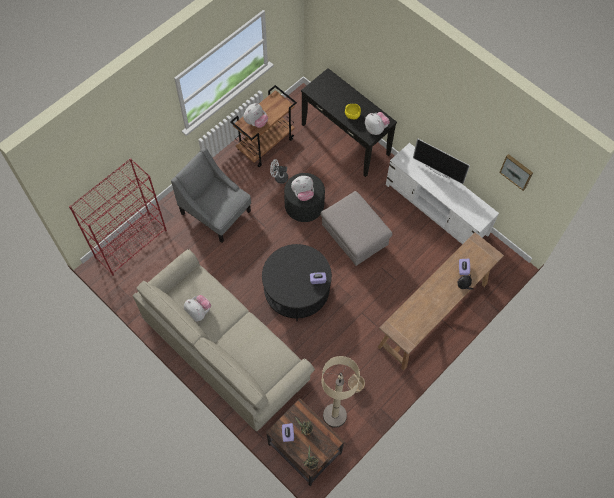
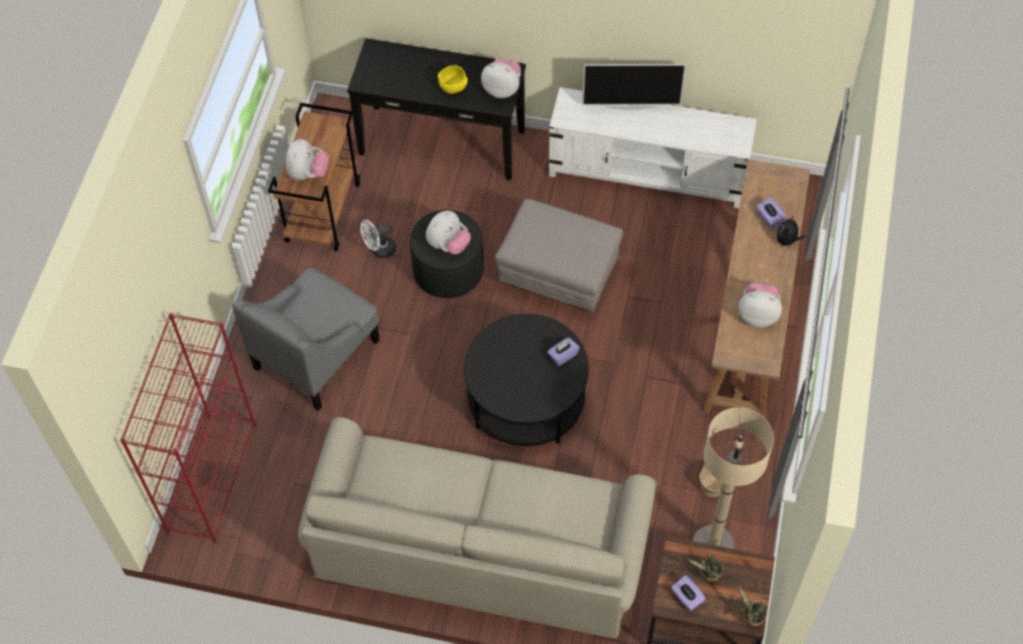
camera: 30 degrees left, 5 degrees down
grey armchair [171,147,251,243] -> grey armchair turned 60 degrees counterclockwise [232,268,380,411]
plush toy [184,295,211,321] -> plush toy moved to [738,282,782,327]
picture [499,154,533,191] -> none

